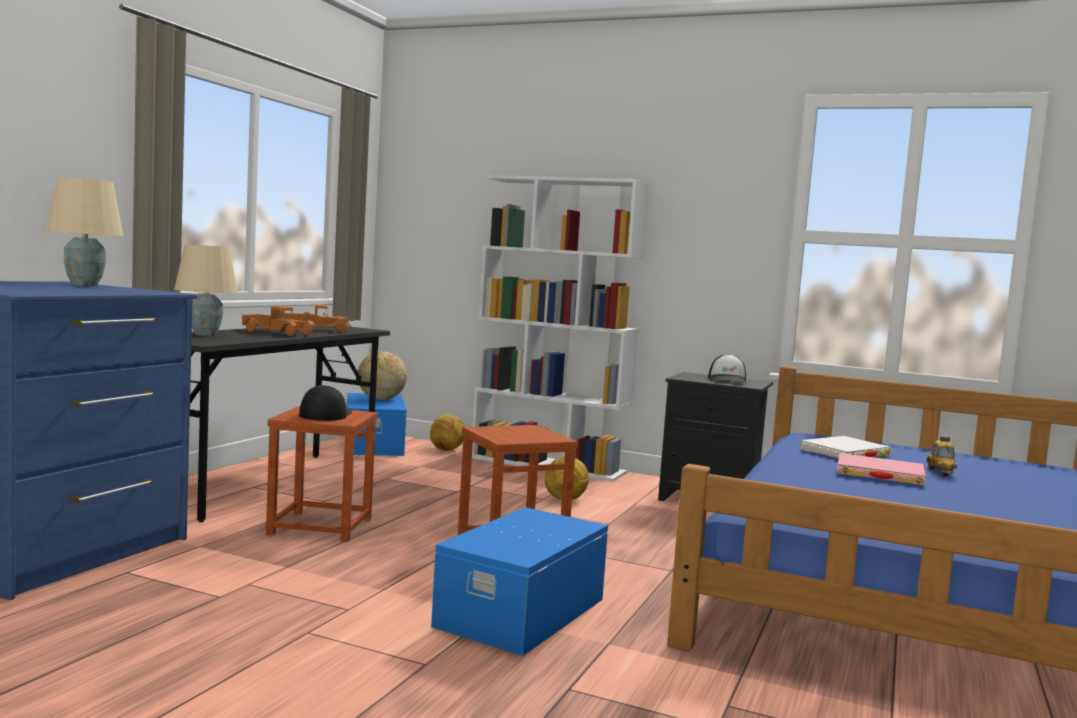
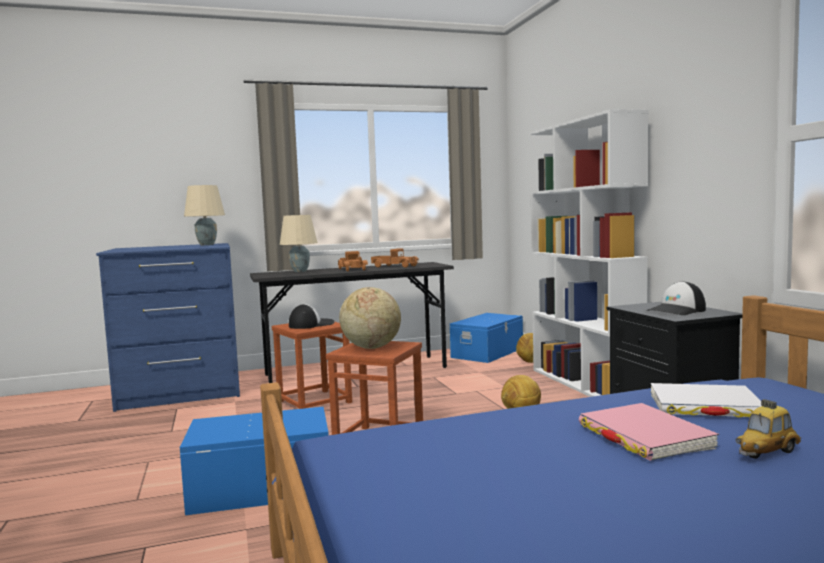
camera: 50 degrees right, 0 degrees up
globe [358,351,407,400] -> globe moved to [339,287,401,349]

